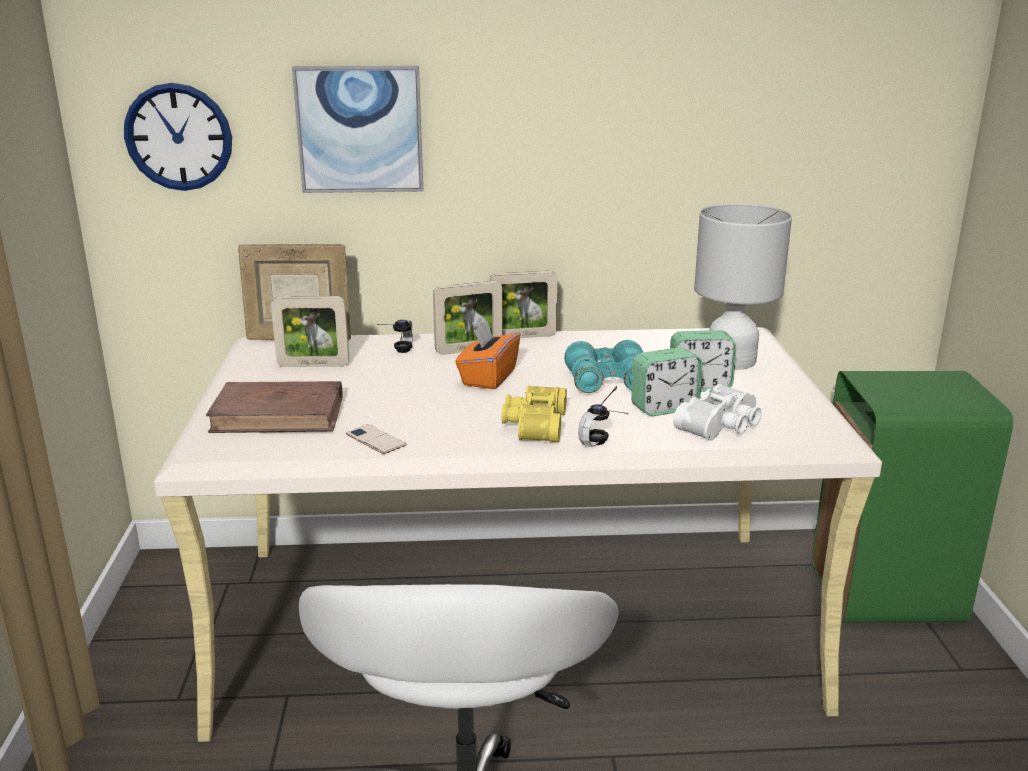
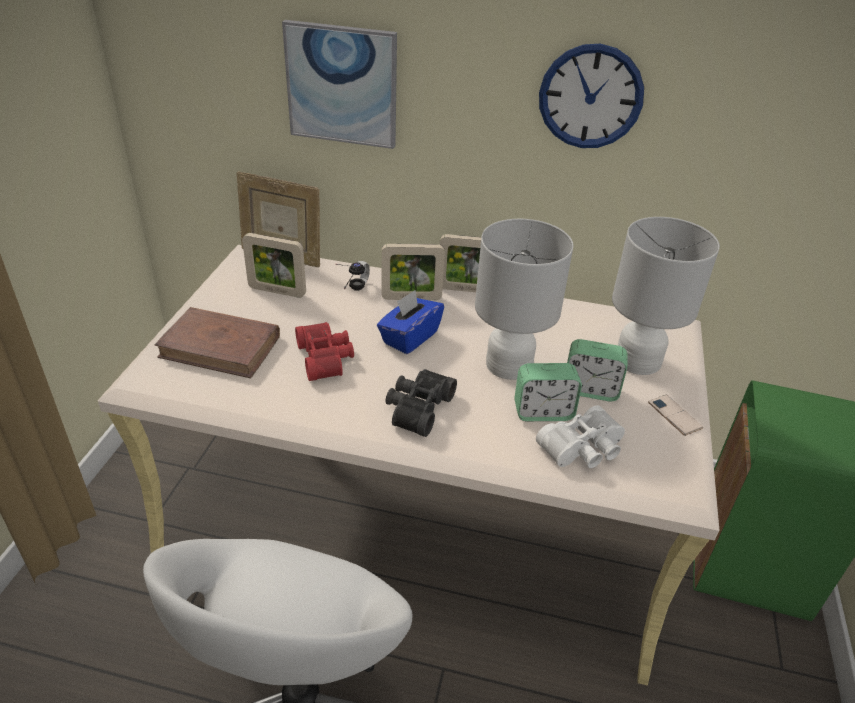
camera: 15 degrees right, 15 degrees up
wall clock [124,83,232,191] -> wall clock moved to [539,44,644,148]
phone [346,424,407,454] -> phone moved to [648,395,703,436]
orange tissue box [455,321,520,390] -> blue tissue box [377,290,444,354]
yellow binoculars [501,385,567,442] -> black binoculars [385,369,457,437]
turquoise binoculars [564,340,643,393] -> grey table lamp [475,219,573,380]
headphones [578,386,629,446] -> none
none -> red binoculars [295,322,354,381]

